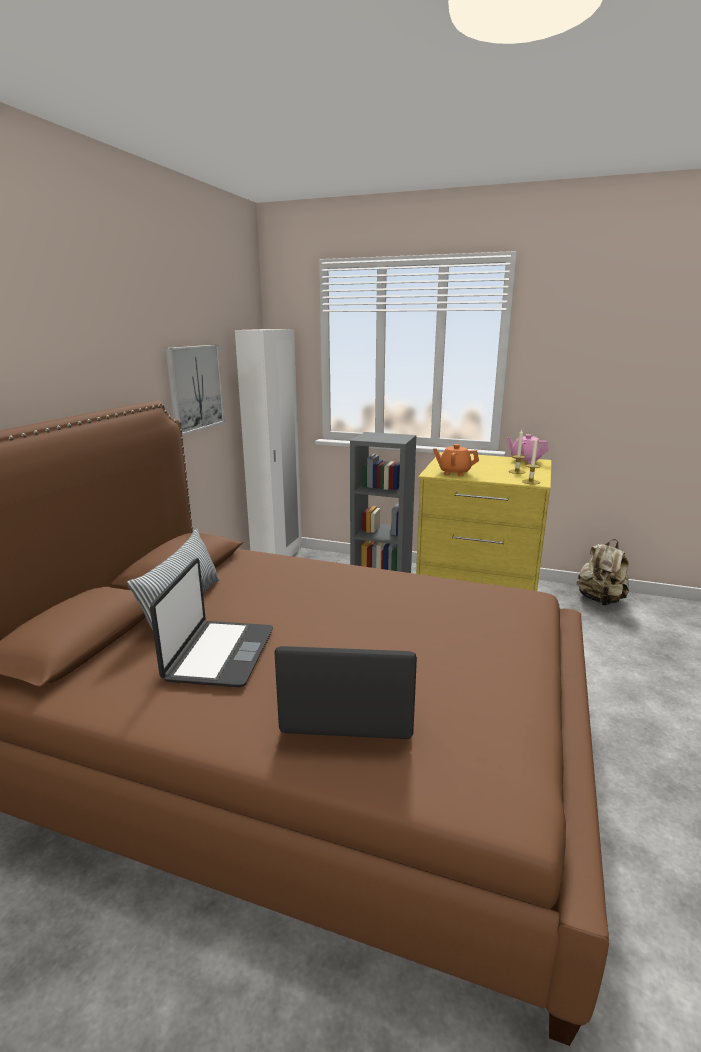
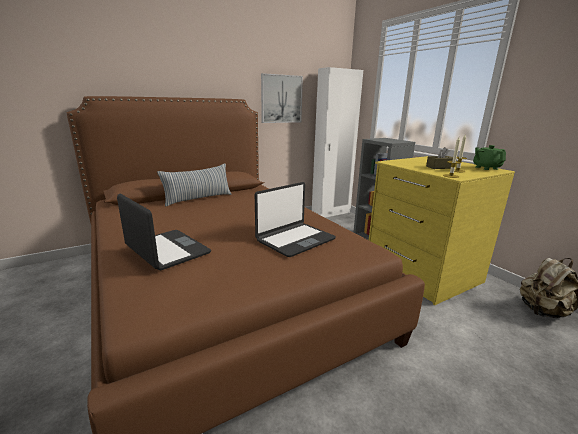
camera: 40 degrees right, 0 degrees up
laptop [150,558,273,688] -> laptop moved to [255,182,336,257]
orange teapot [433,444,479,476] -> none
pink teapot [507,434,549,464] -> green teapot [473,145,506,170]
none -> brown tissue box [426,147,453,169]

